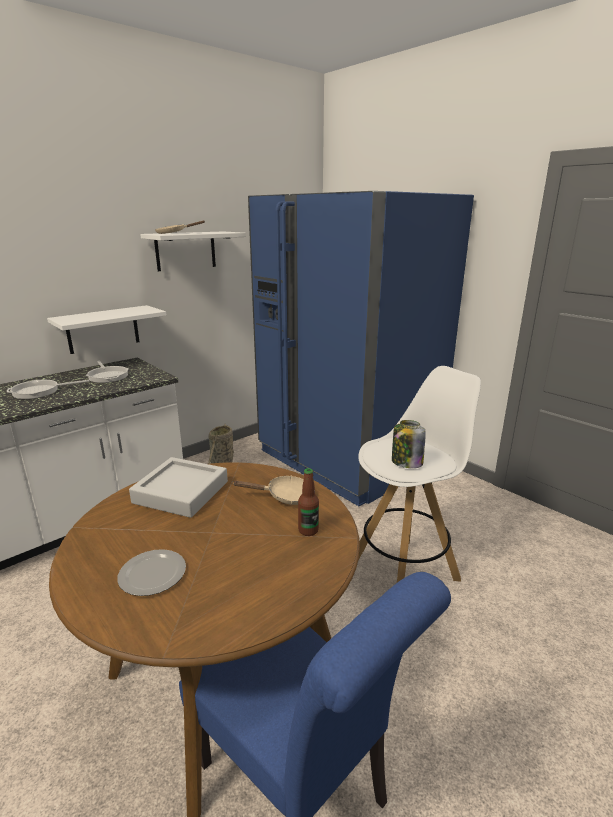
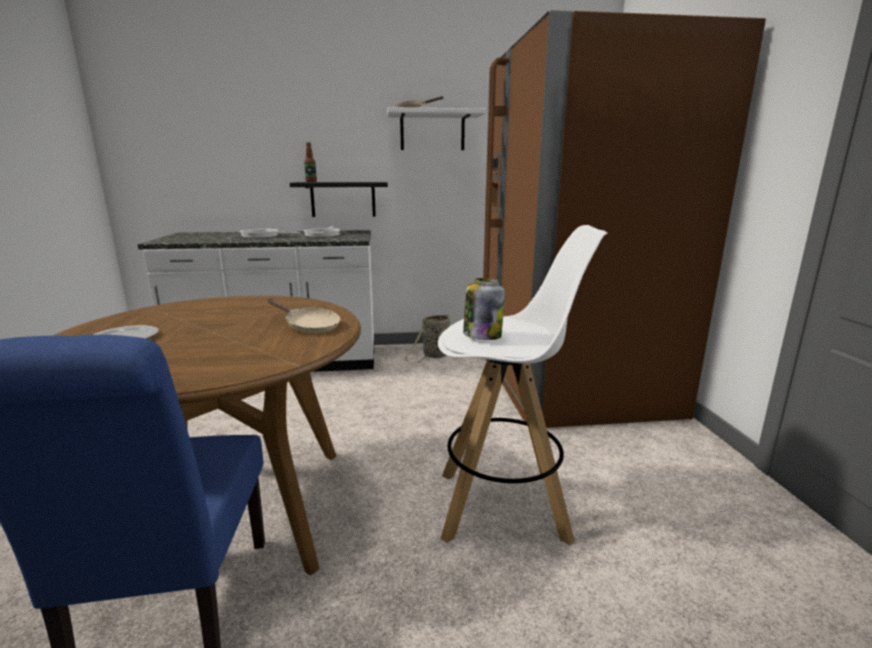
camera: 35 degrees right, 5 degrees down
white shelf [47,305,166,354] -> black shelf [290,182,388,217]
grey tray [129,457,228,518] -> none
blue fridge [248,191,474,506] -> brown fridge [483,10,766,428]
bottle [298,468,319,536] -> bottle moved to [304,142,317,182]

